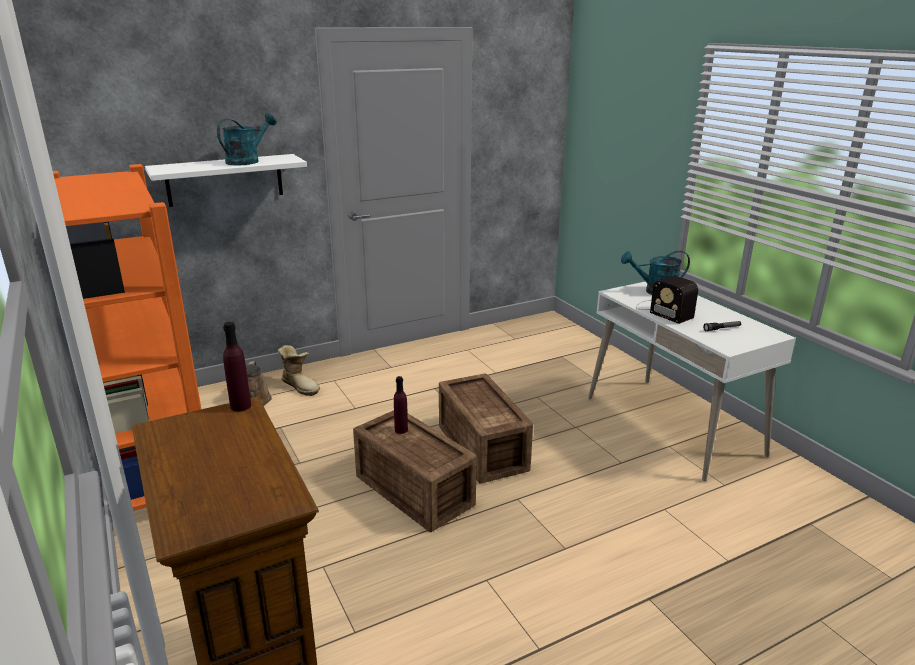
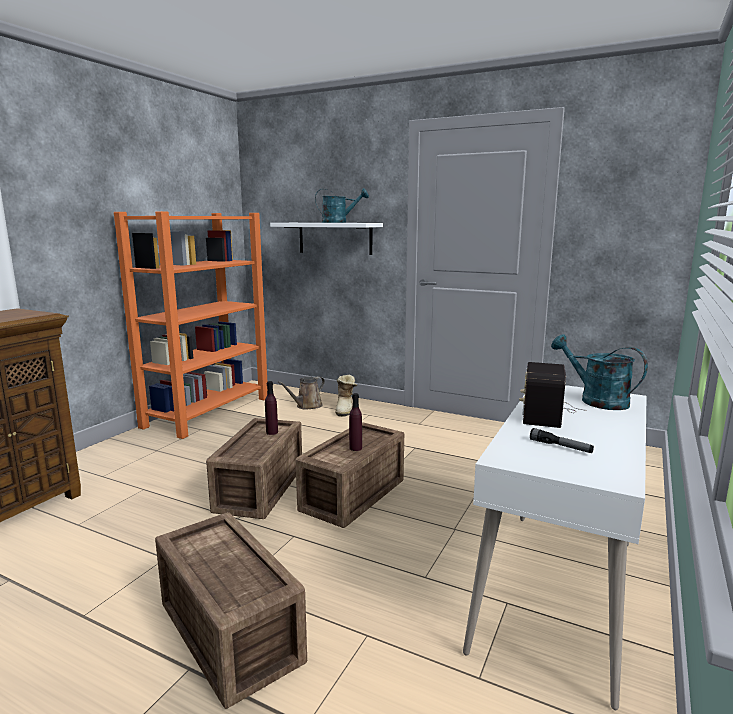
camera: 55 degrees right, 10 degrees down
purple bottle [223,322,251,412] -> purple bottle moved to [349,393,362,451]
none -> crate [155,512,307,709]

